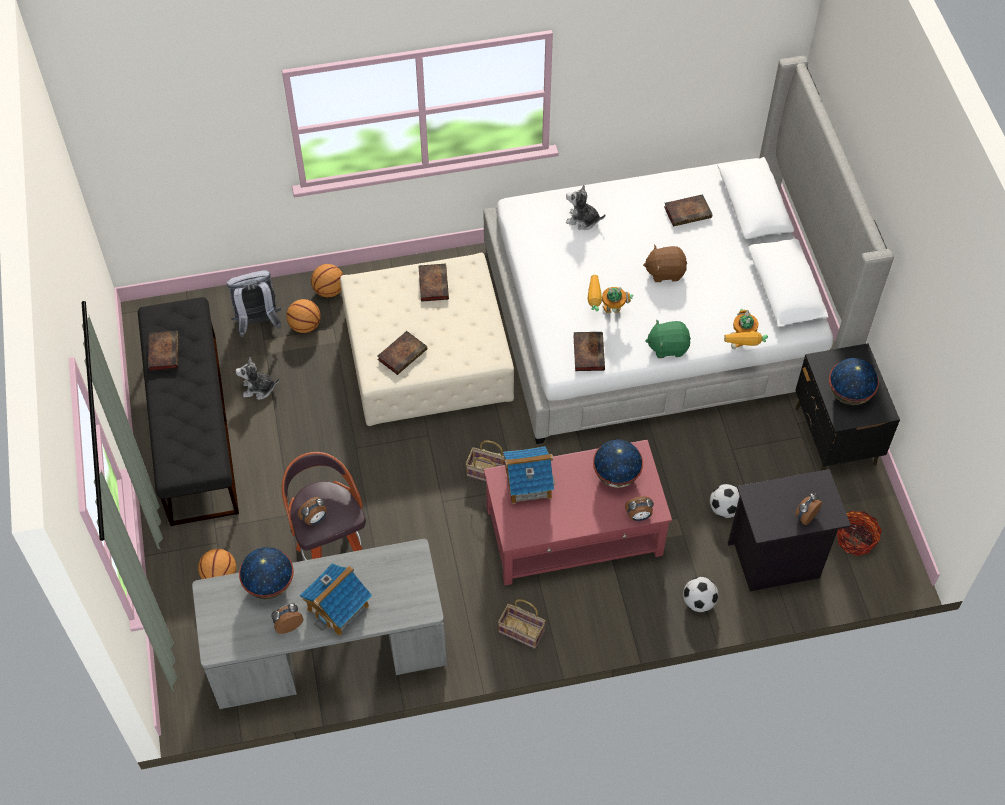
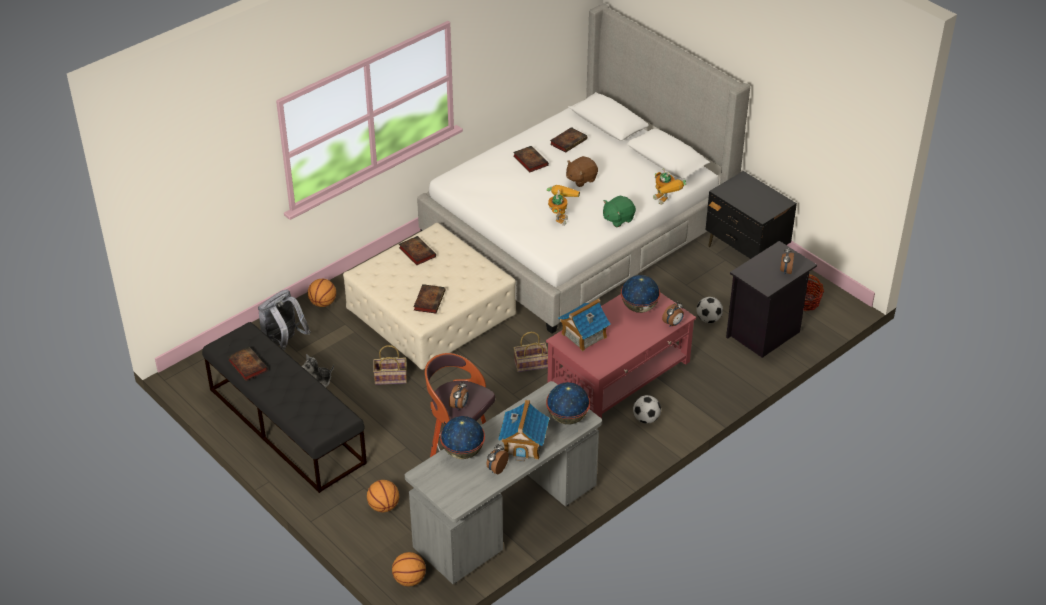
camera: 30 degrees left, 15 degrees down
basketball [286,299,321,333] -> basketball moved to [392,552,426,587]
basket [498,599,546,649] -> basket moved to [373,345,407,385]
plush toy [566,185,606,230] -> none
book [574,332,605,371] -> book moved to [513,146,549,172]
toy robot [588,275,633,313] -> toy robot turned 135 degrees clockwise [547,185,580,226]
football [683,577,718,612] -> football moved to [633,395,661,424]
globe [829,358,879,405] -> globe moved to [546,382,590,424]

